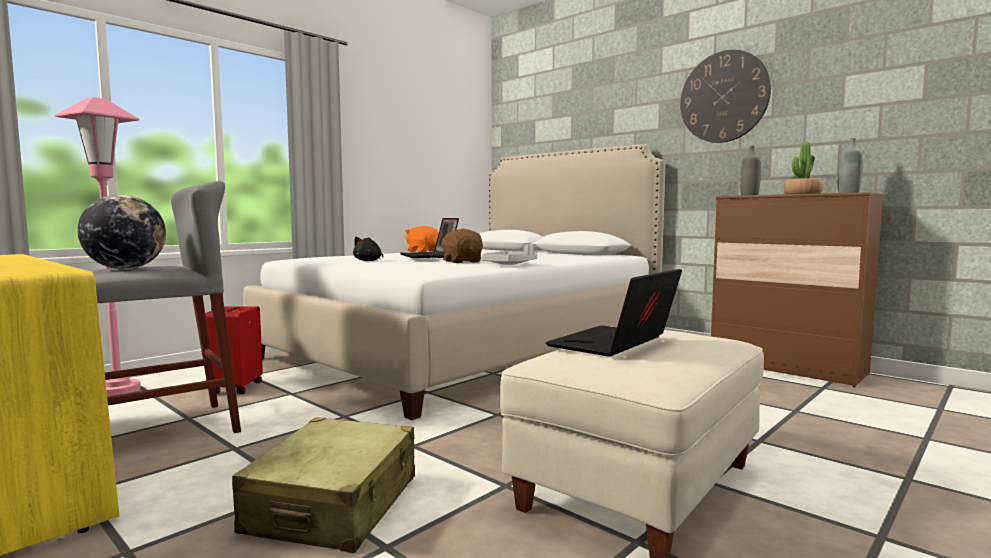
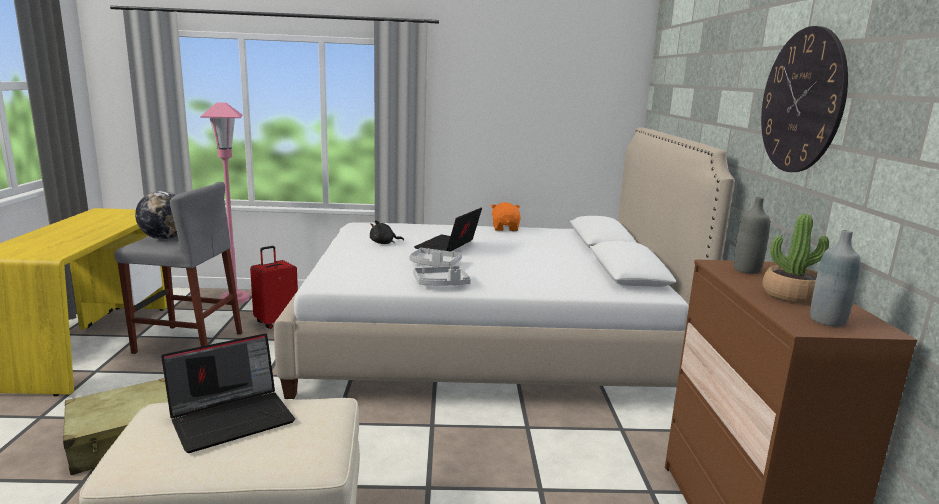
camera: 45 degrees right, 10 degrees up
brown plush toy [440,228,483,263] -> grey tray [409,248,462,267]
laptop [545,269,682,357] -> laptop turned 150 degrees clockwise [161,333,295,453]

